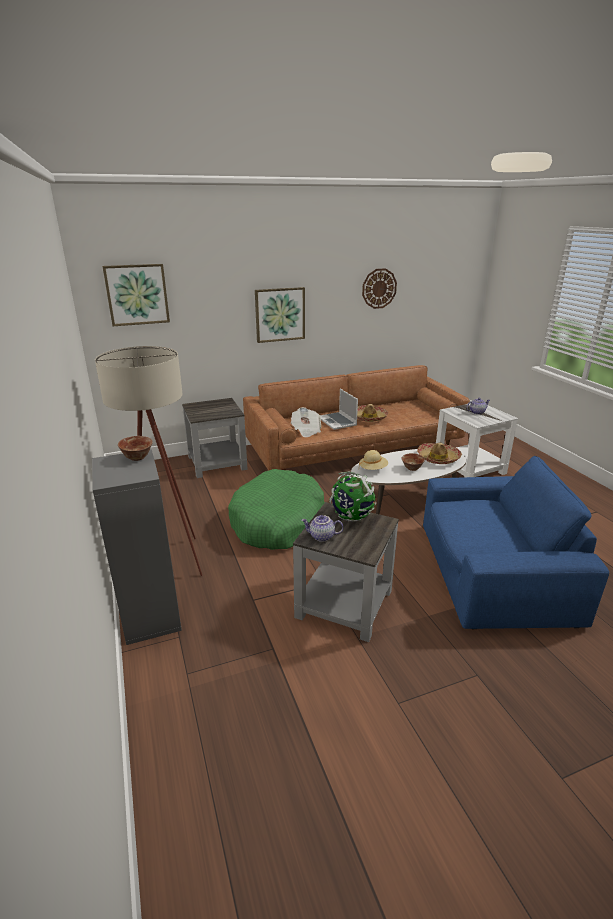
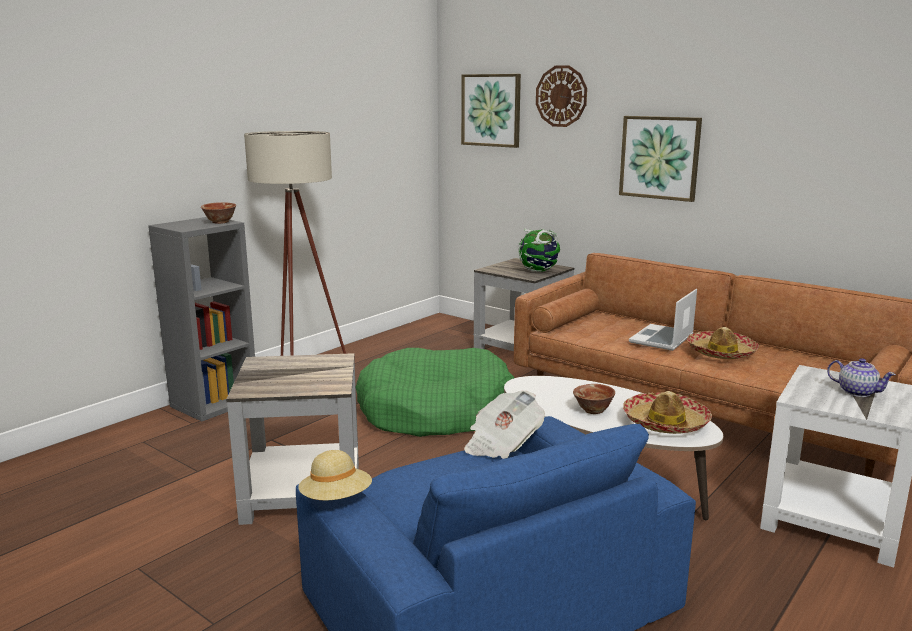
camera: 60 degrees right, 10 degrees down
newspaper [291,407,321,438] -> newspaper moved to [464,391,545,459]
teapot [301,515,344,542] -> none
globe [329,471,376,522] -> globe moved to [518,228,560,272]
beige hat [359,450,388,470] -> beige hat moved to [298,450,372,501]
wall clock [362,268,397,309] -> wall clock moved to [536,65,587,127]

